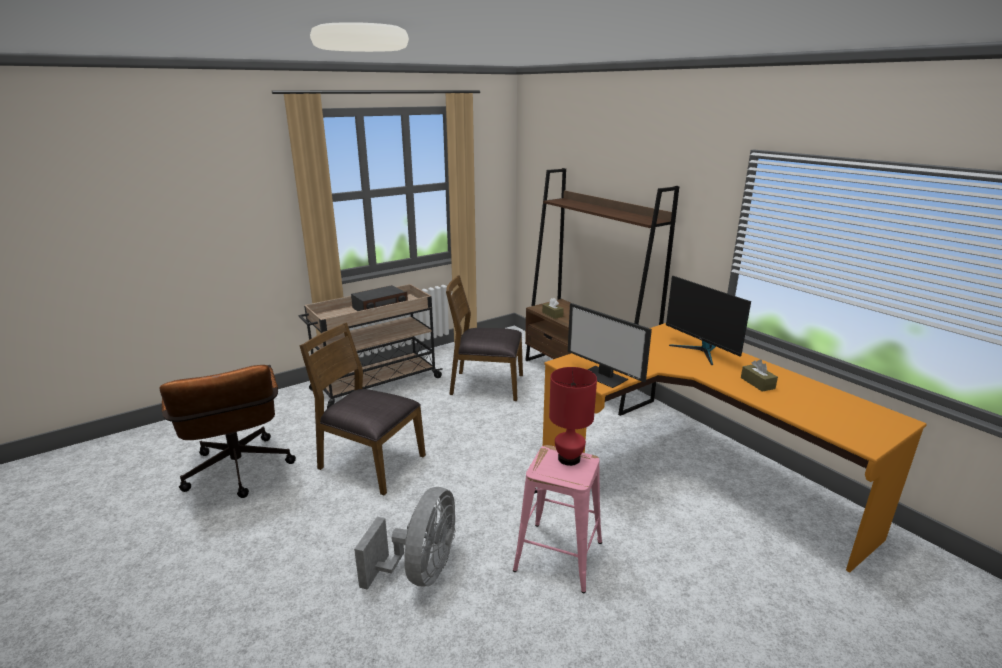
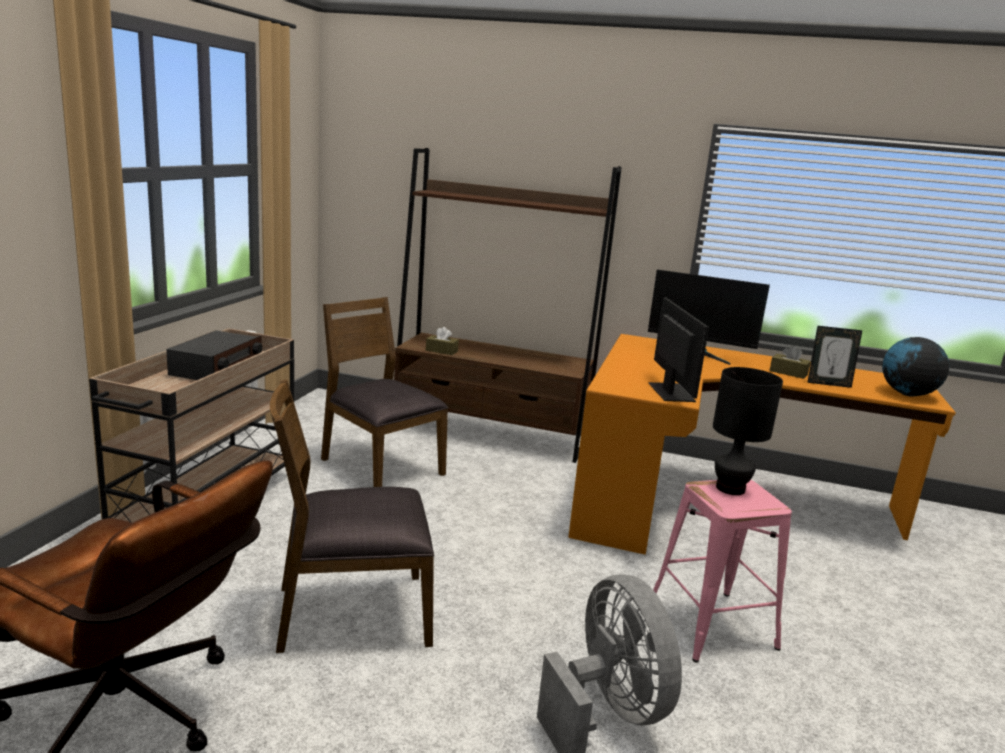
camera: 40 degrees left, 5 degrees down
brown chair [446,275,523,401] -> brown chair turned 75 degrees clockwise [321,297,448,487]
red table lamp [549,367,597,466] -> black table lamp [713,367,783,495]
monitor [568,303,652,388] -> monitor turned 105 degrees counterclockwise [649,297,709,402]
none -> picture frame [807,326,862,388]
none -> globe [882,337,949,397]

